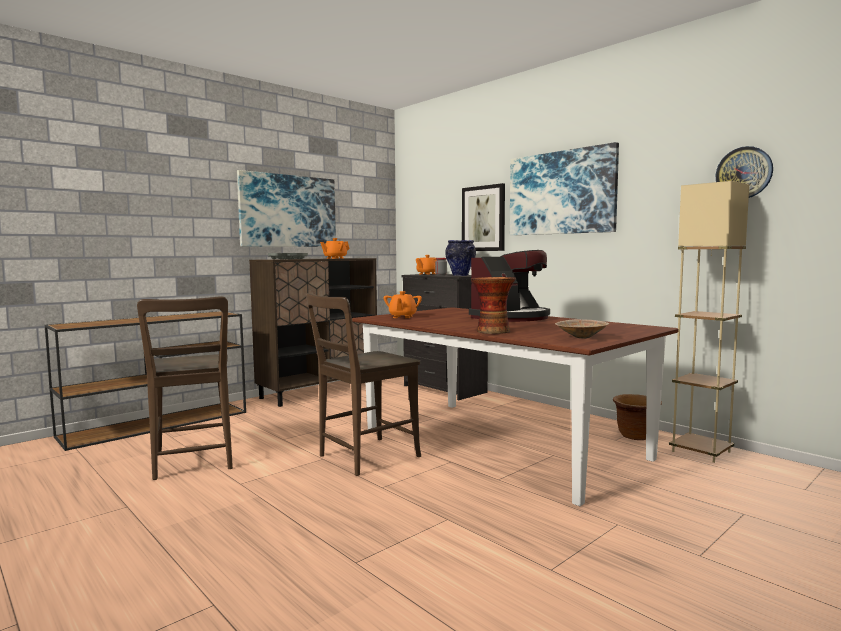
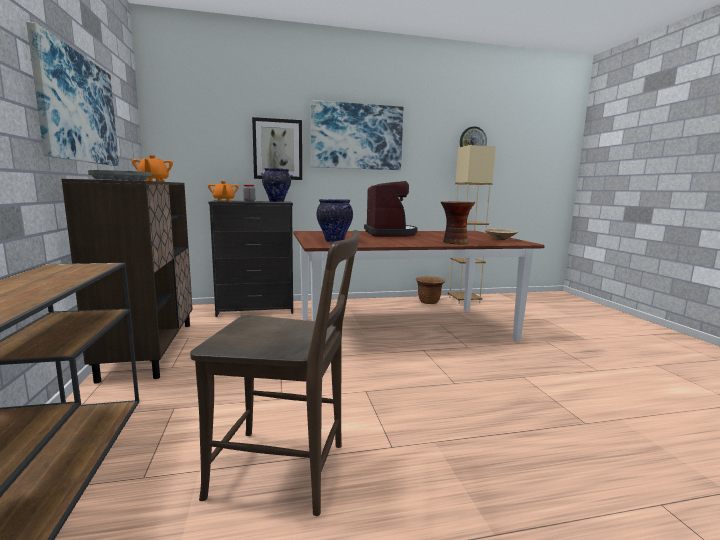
camera: 60 degrees left, 5 degrees up
brown chair [306,293,421,476] -> none
orange teapot [384,291,422,318] -> vase [317,199,353,242]

